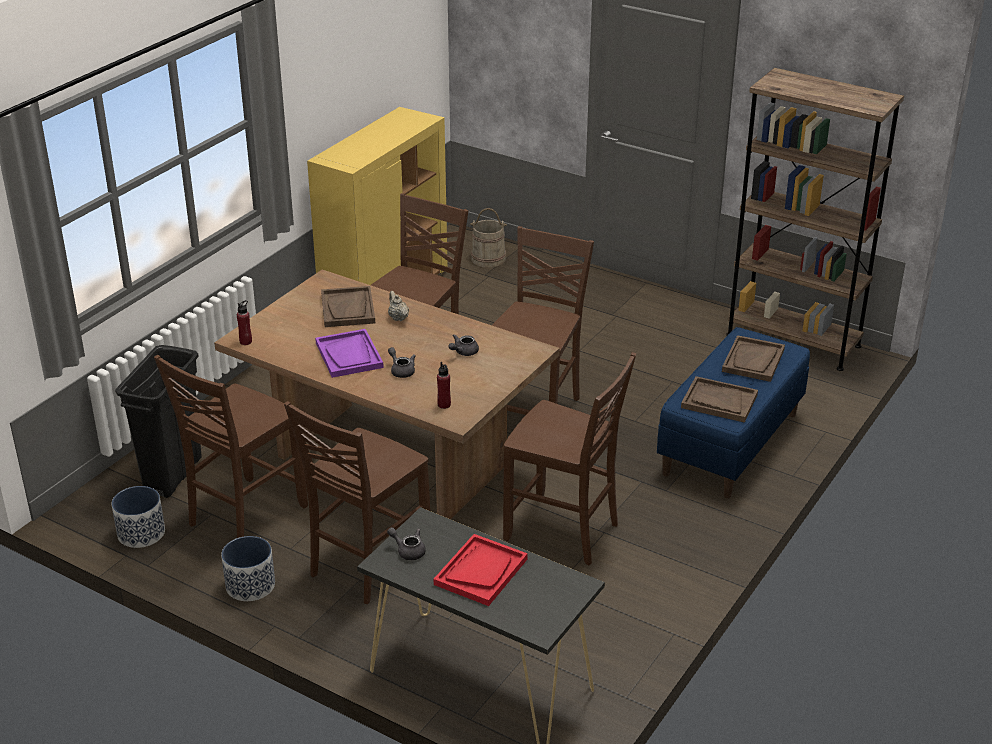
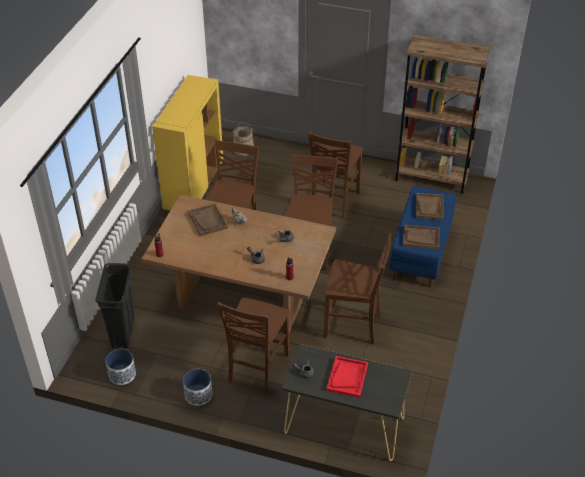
camera: 15 degrees left, 10 degrees up
brown chair [154,355,308,538] -> brown chair moved to [308,132,363,219]
purple tray [315,329,384,378] -> none

